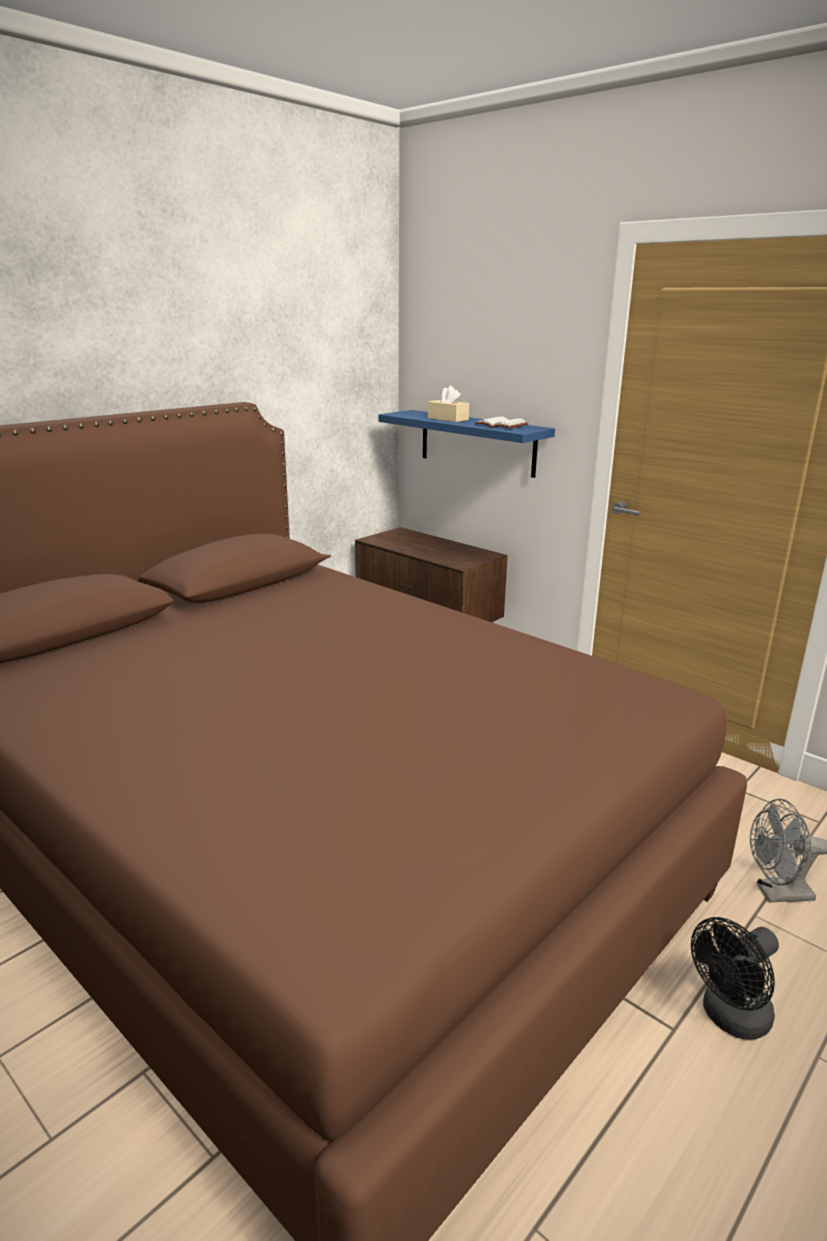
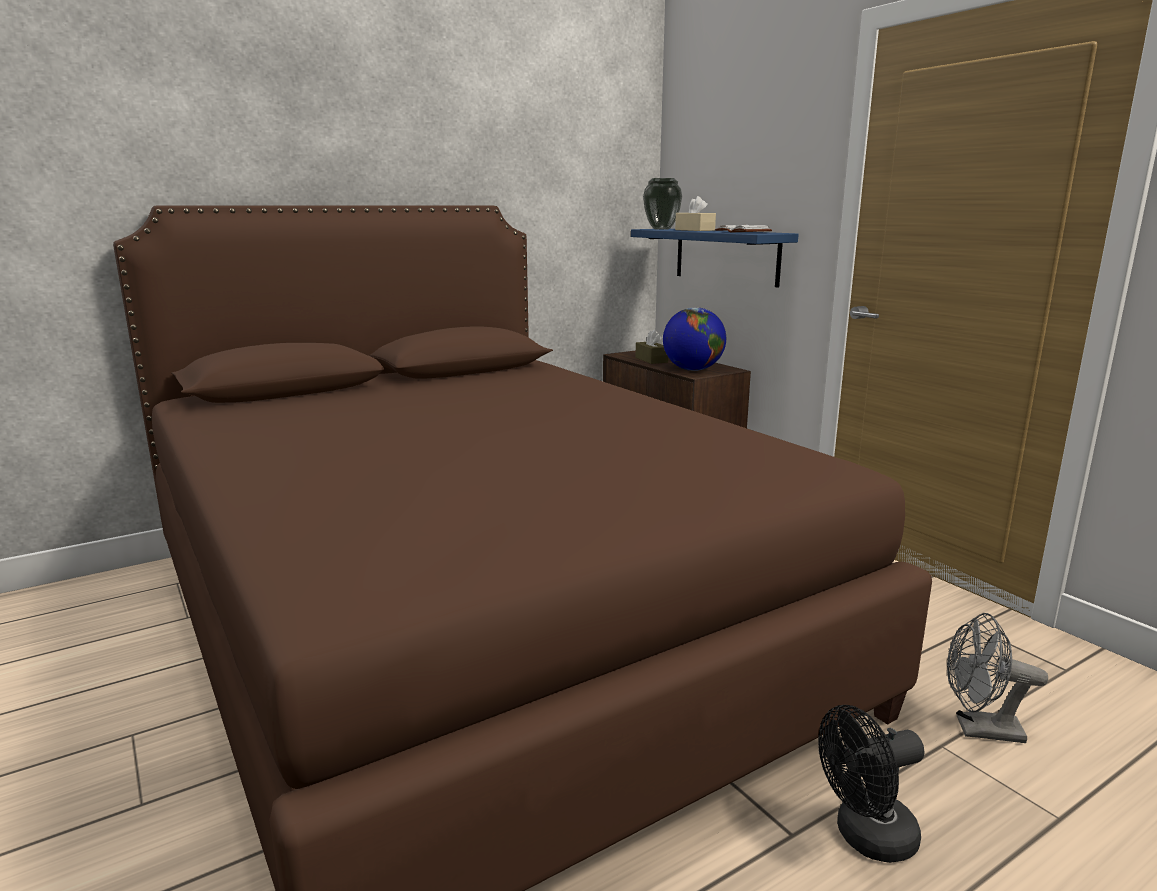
camera: 15 degrees right, 5 degrees down
none -> brown tissue box [636,329,668,364]
none -> vase [643,178,682,230]
none -> globe [663,307,726,371]

